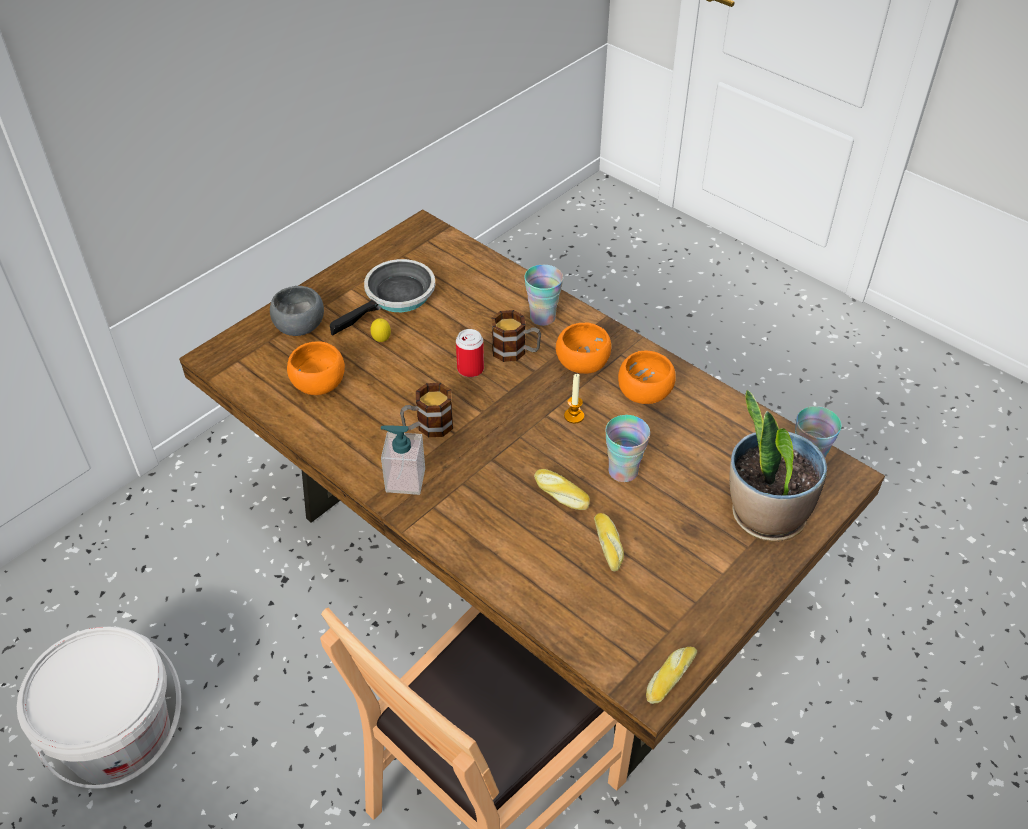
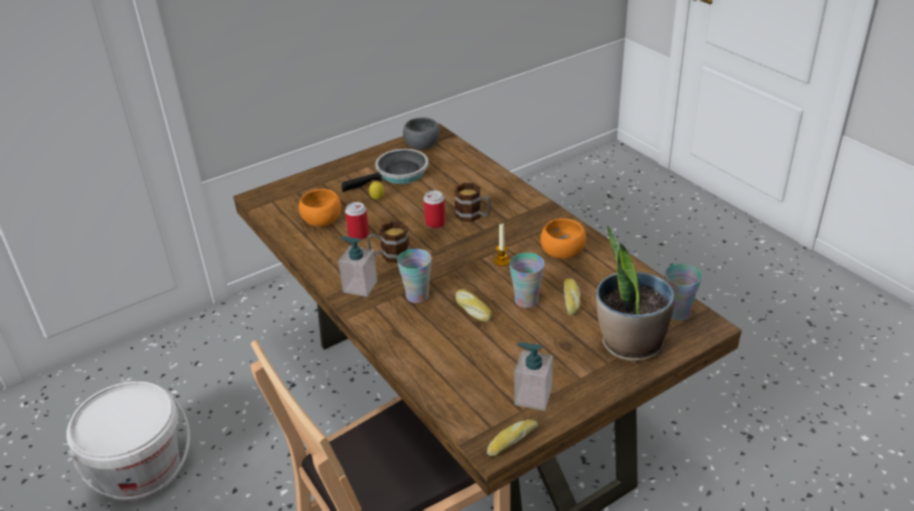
camera: 15 degrees right, 10 degrees down
grey bowl [270,286,324,336] -> grey bowl moved to [403,117,440,150]
cup [524,265,563,326] -> cup moved to [397,249,432,303]
orange bowl [556,322,611,374] -> none
bread [594,513,624,572] -> bread moved to [564,278,581,316]
none -> can [345,202,369,240]
none -> soap dispenser [515,342,553,411]

